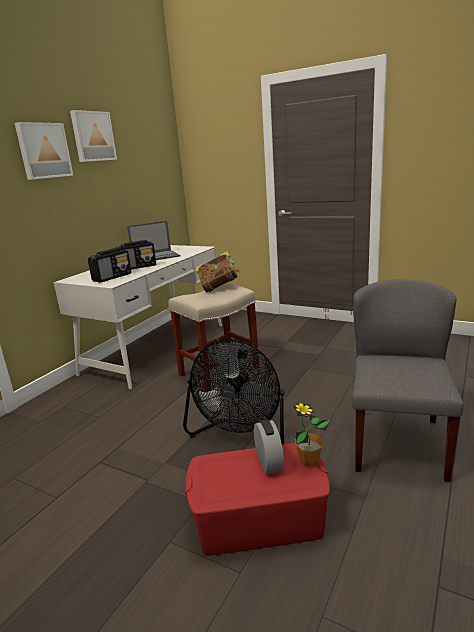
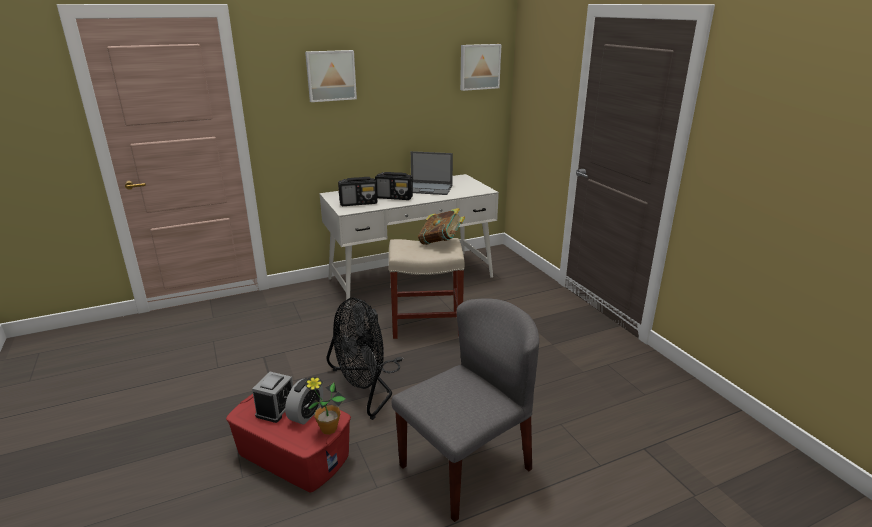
camera: 35 degrees right, 5 degrees up
picture [70,110,117,162] -> picture moved to [460,44,502,91]
none -> alarm clock [252,372,293,423]

